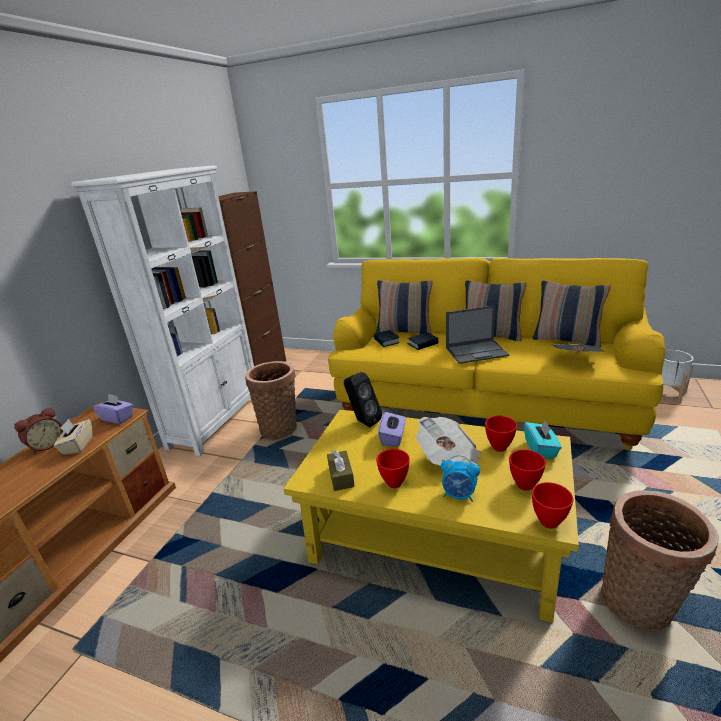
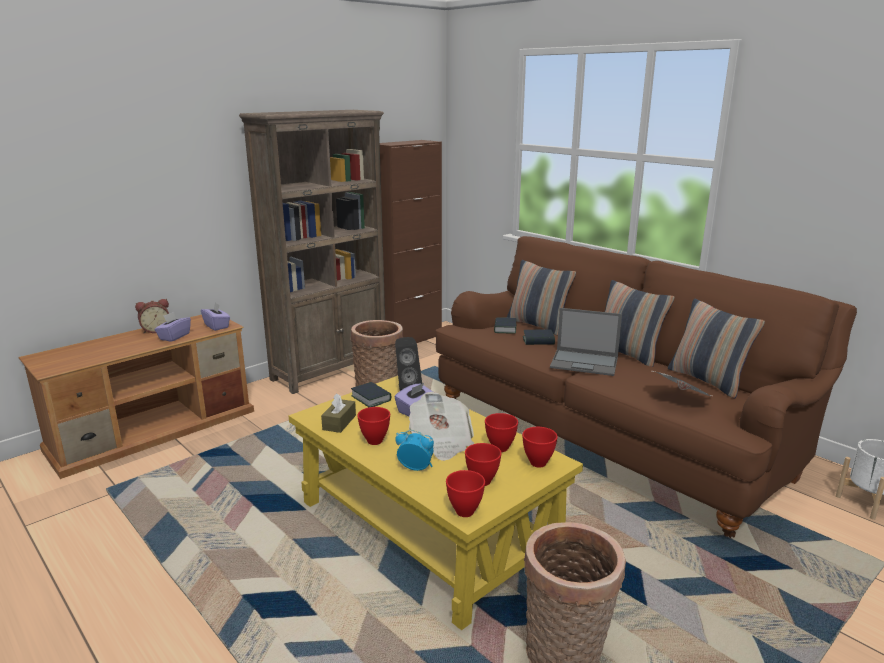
camera: 25 degrees right, 5 degrees down
beige tissue box [54,419,93,455] -> purple tissue box [154,311,191,342]
white bookcase [71,165,254,456] -> brown bookcase [239,110,385,394]
yellow sofa [328,258,665,450] -> brown sofa [436,236,857,538]
alarm clock [441,455,480,502] -> alarm clock turned 150 degrees clockwise [395,430,434,471]
turquoise tissue box [524,420,562,459] -> red bowl [522,427,558,468]
none -> book [351,382,391,407]

